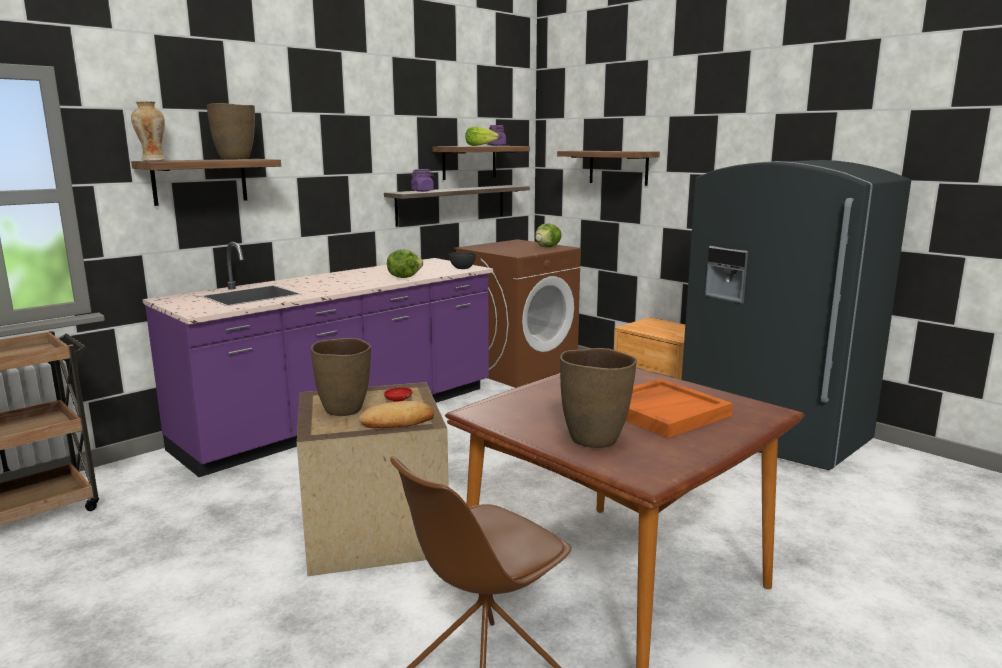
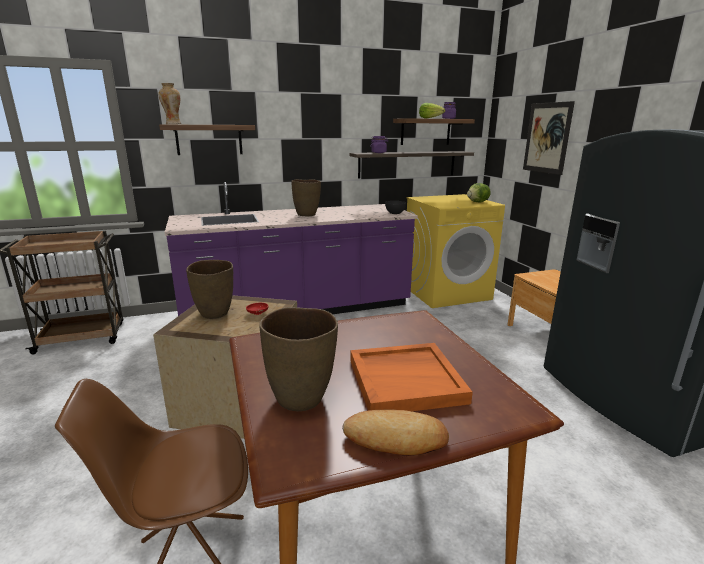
camera: 25 degrees right, 5 degrees up
brown vase [207,103,255,159] -> brown vase moved to [291,179,321,216]
bread [359,401,434,428] -> bread moved to [342,409,449,456]
lettuce [387,249,423,278] -> none
brown washing machine [454,239,581,388] -> yellow washing machine [406,194,505,308]
shelf [557,151,660,186] -> picture [523,101,575,175]

